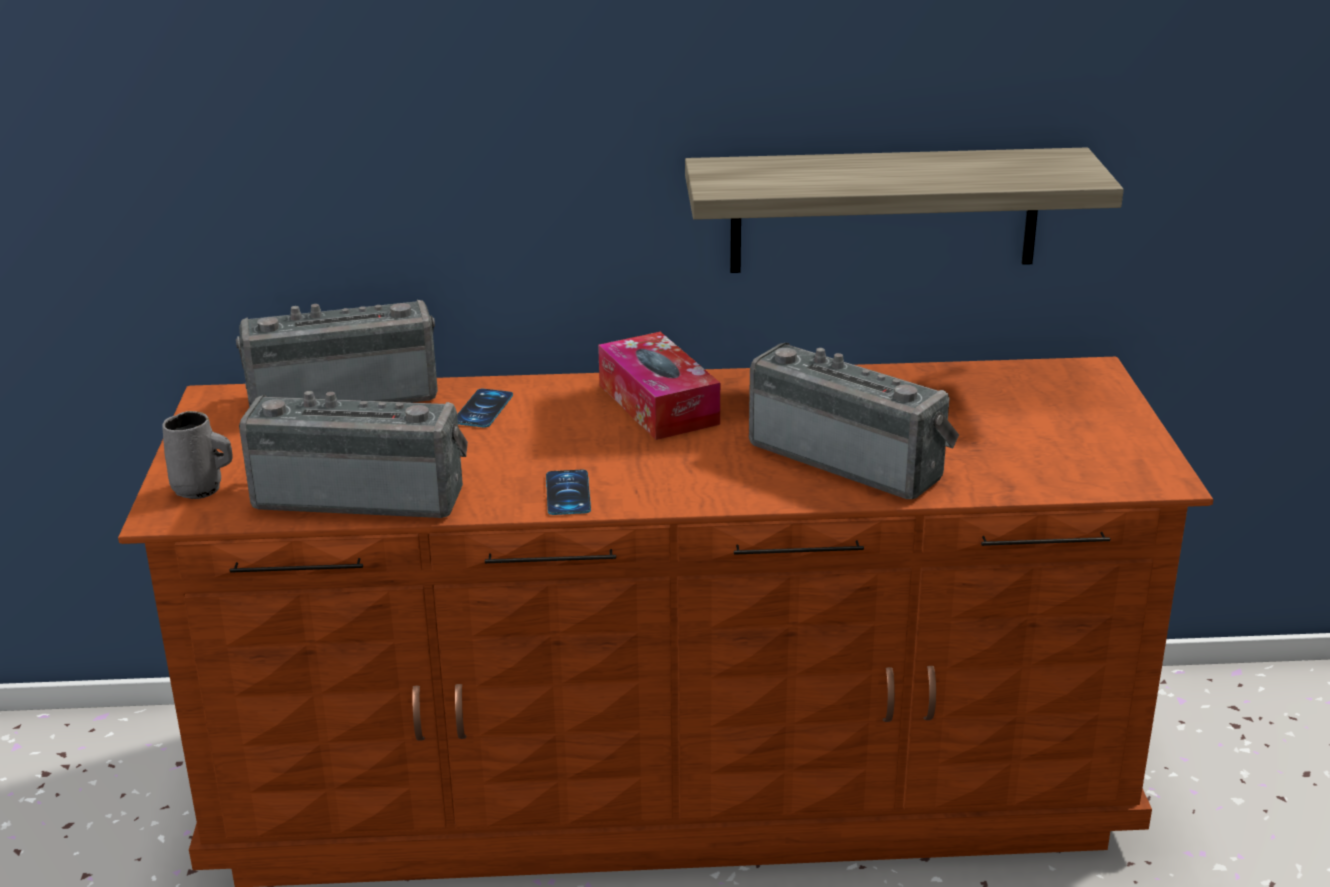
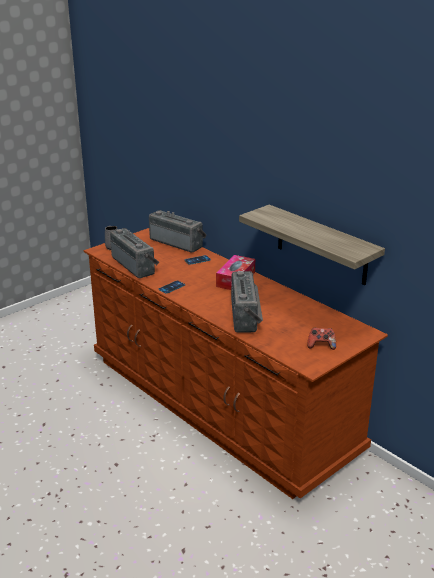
camera: 50 degrees right, 0 degrees up
none -> game controller [307,328,336,350]

